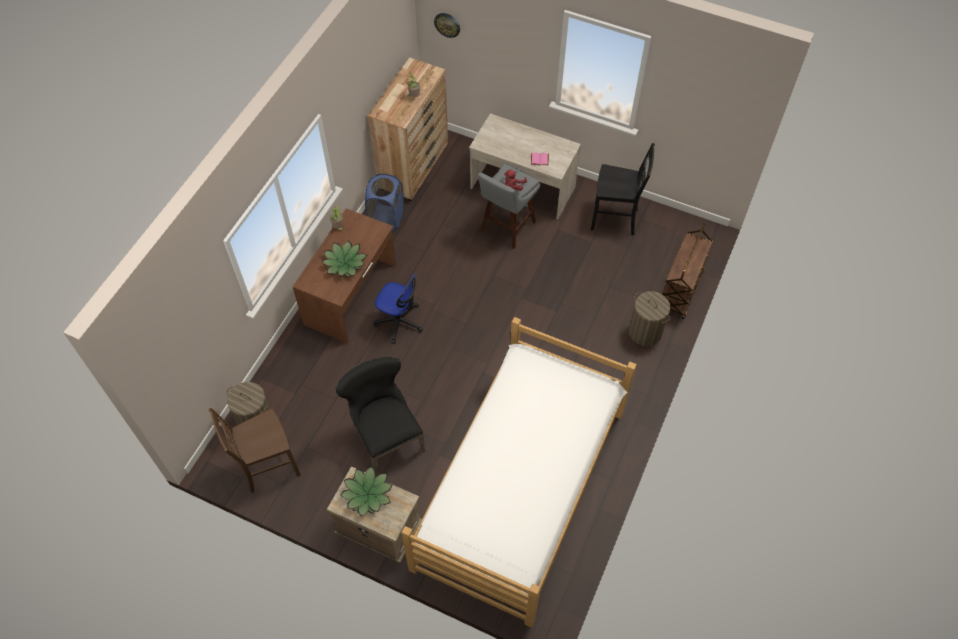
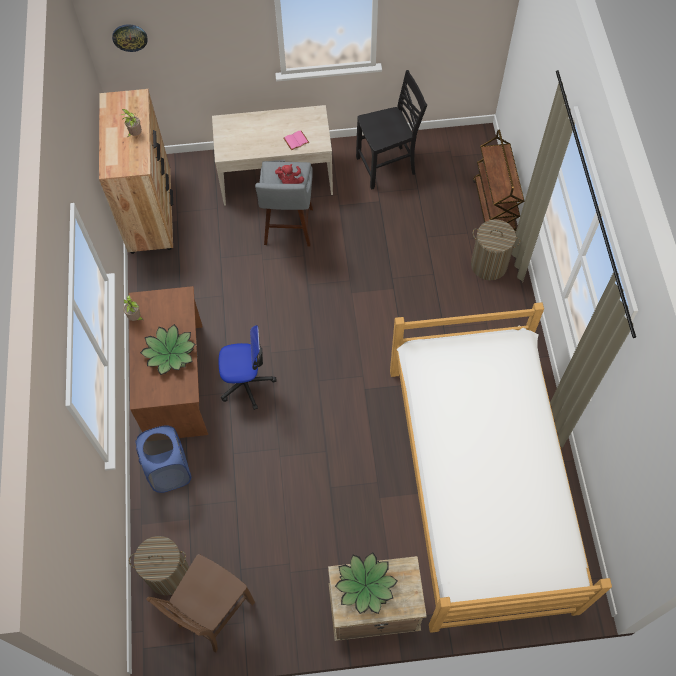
camera: 30 degrees left, 5 degrees up
black chair [335,357,425,477] -> none
blue laundry basket [365,174,404,232] -> blue laundry basket moved to [135,425,192,493]

